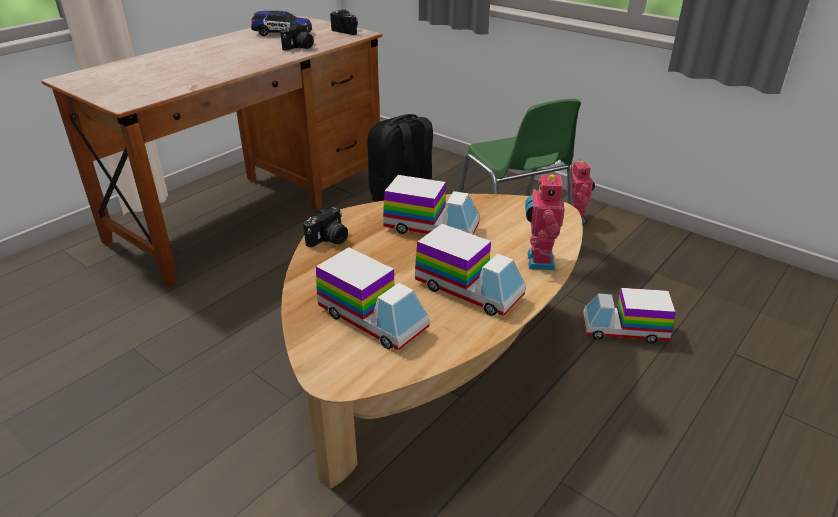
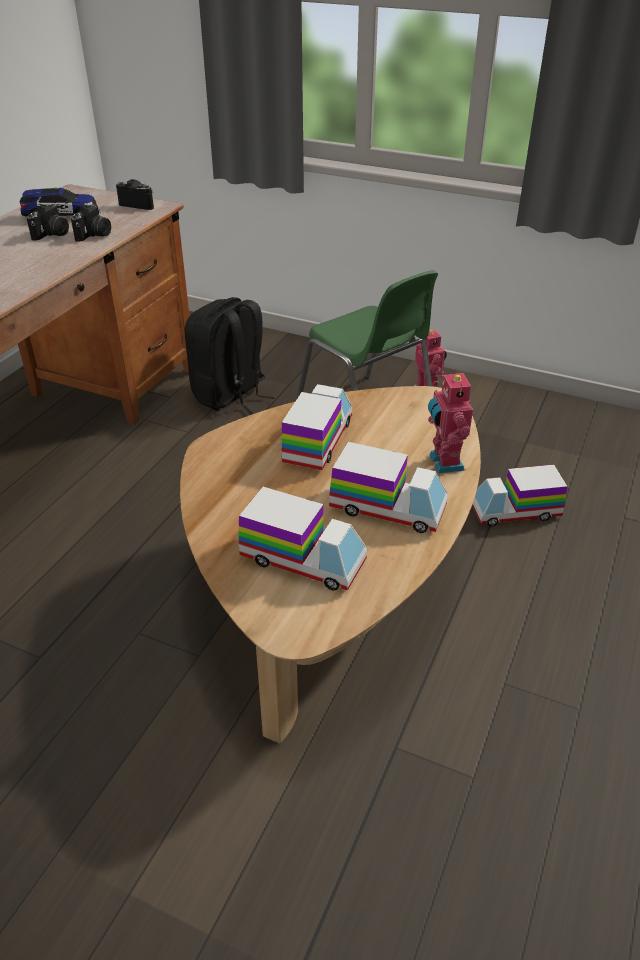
camera: 15 degrees left, 5 degrees up
camera [304,207,348,247] -> camera moved to [27,204,69,241]
toy truck [383,175,480,234] -> toy truck turned 75 degrees counterclockwise [282,384,352,470]

